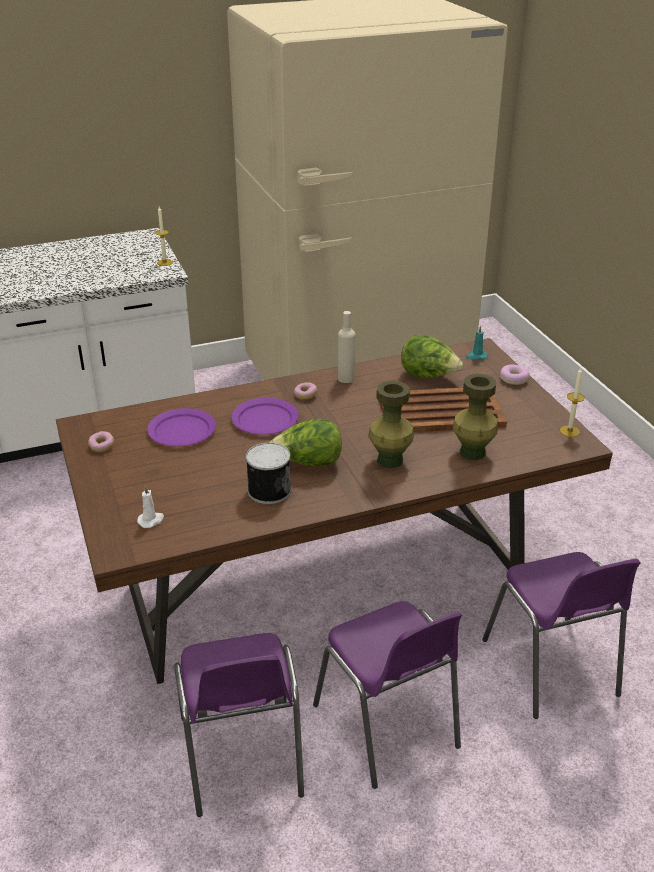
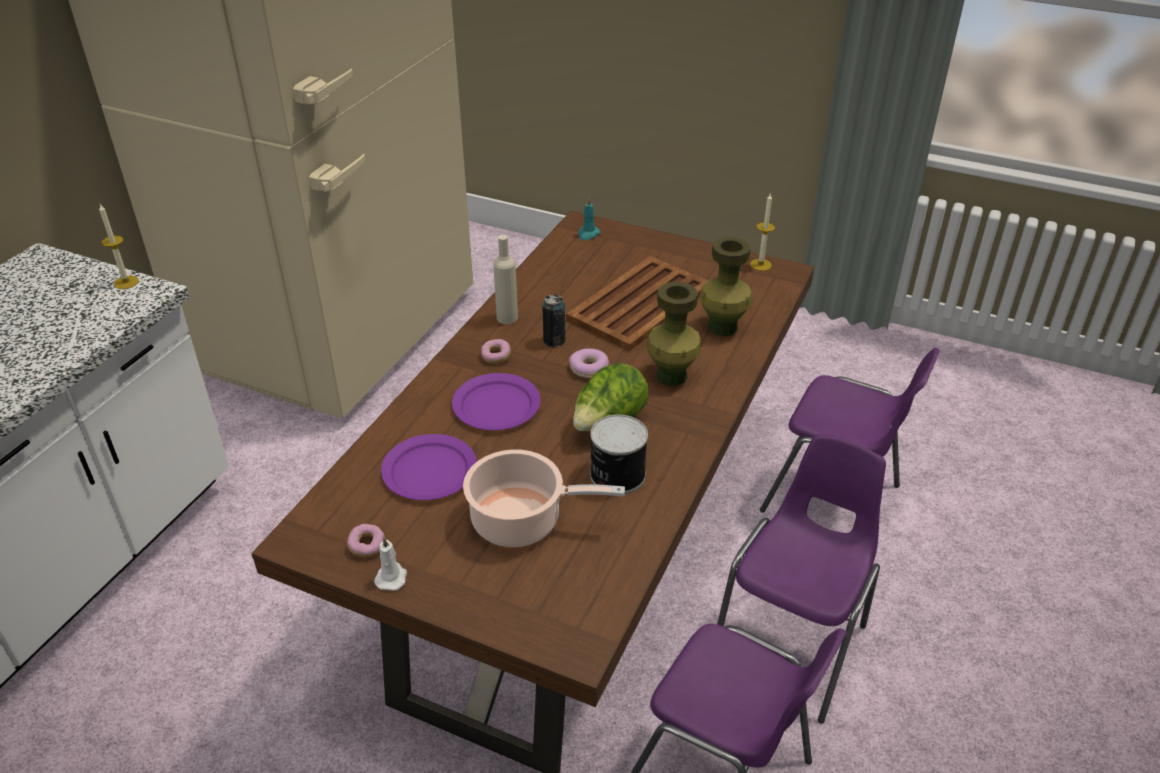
camera: 45 degrees left, 5 degrees up
white candle [137,485,164,528] -> white candle moved to [374,536,407,591]
purple chair [313,601,462,789] -> purple chair turned 75 degrees counterclockwise [717,434,886,724]
lettuce [401,335,463,378] -> none
donut [500,365,530,385] -> donut moved to [569,349,609,378]
none -> cooking pot [463,449,625,547]
none -> can [542,294,565,347]

